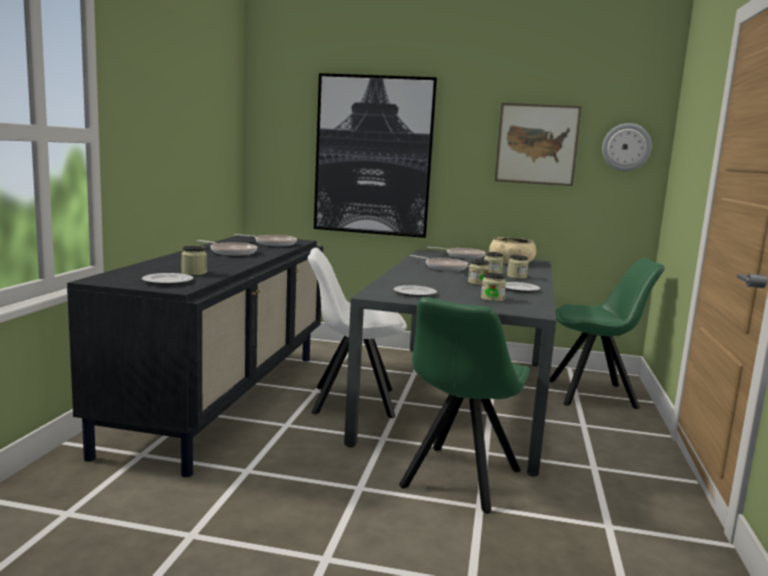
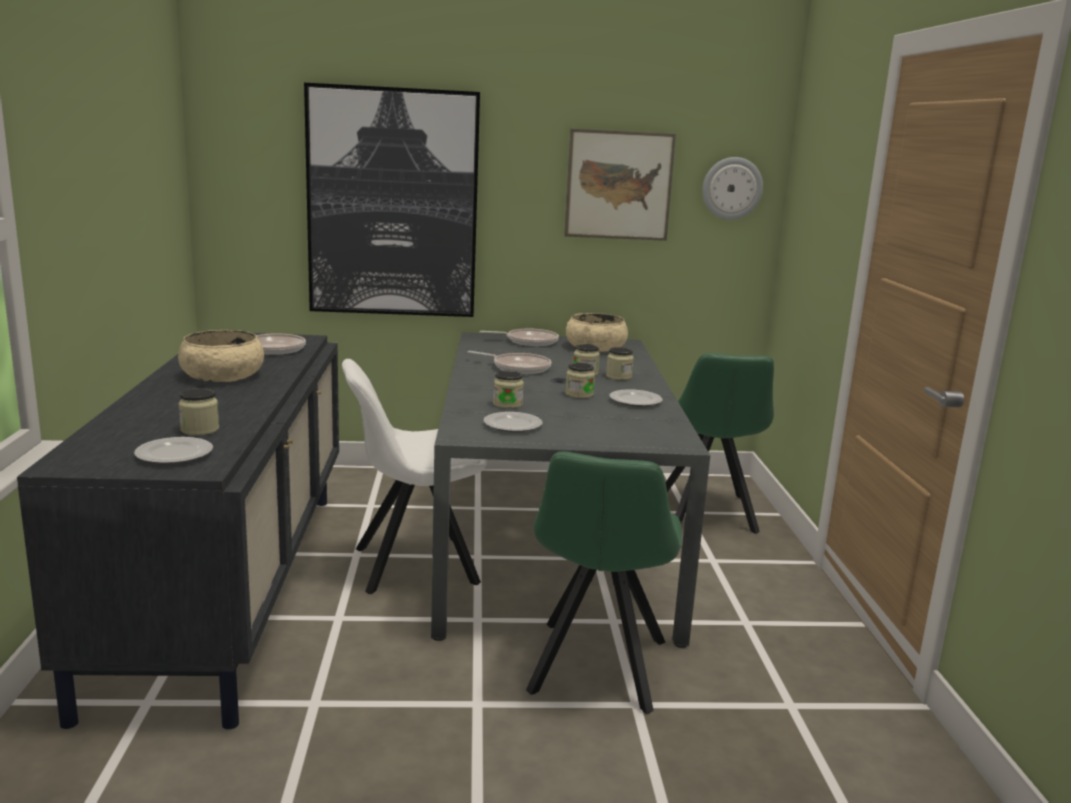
camera: 15 degrees left, 5 degrees up
frying pan [197,240,257,256] -> beige bowl [178,330,264,382]
jar [481,273,506,302] -> jar moved to [493,371,524,409]
green chair [549,258,665,409] -> green chair turned 105 degrees clockwise [665,353,774,533]

